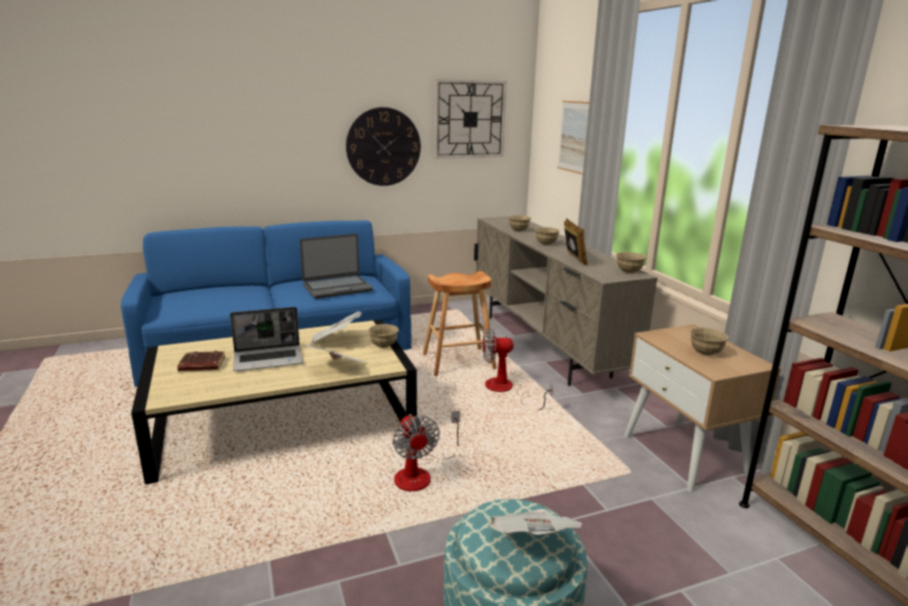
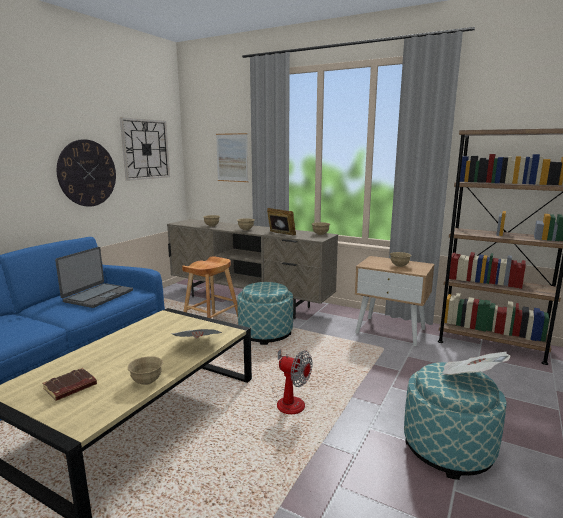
camera: 40 degrees left, 5 degrees down
laptop [230,307,303,371] -> none
newspaper [310,311,361,344] -> none
beige bowl [368,324,399,348] -> beige bowl moved to [128,356,163,385]
fan [483,328,553,410] -> ottoman [238,282,293,345]

